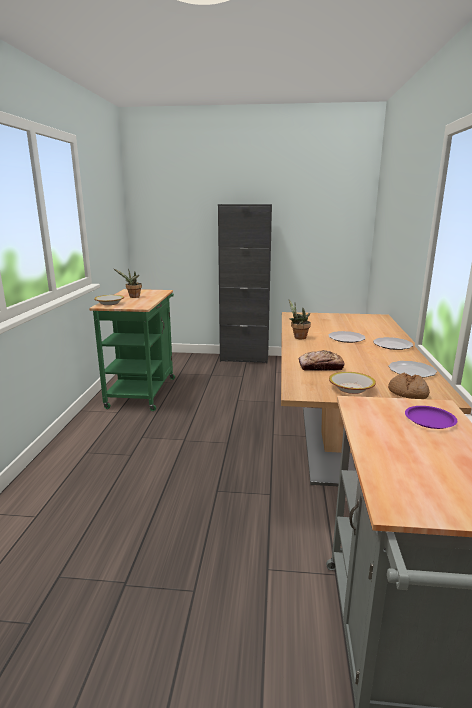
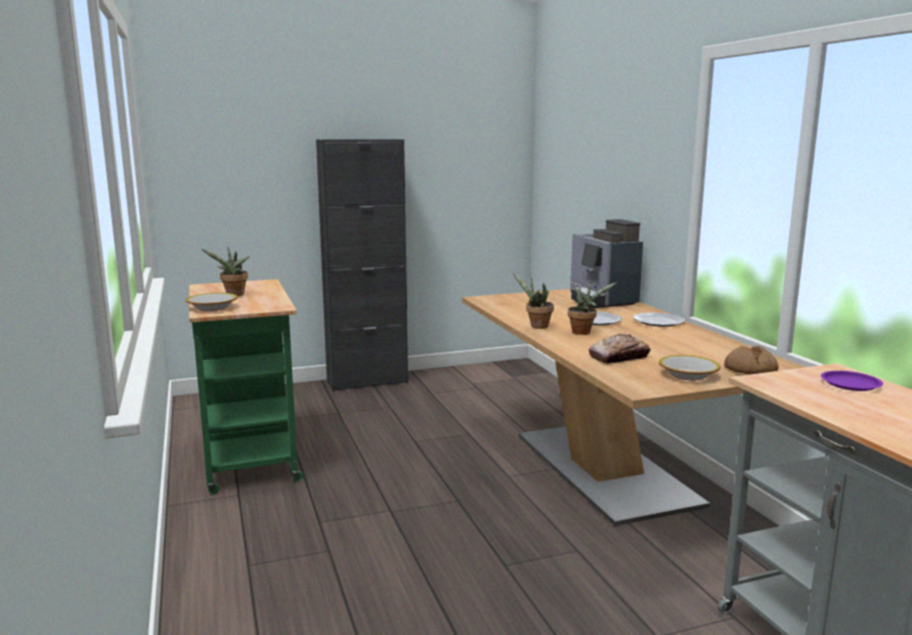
camera: 25 degrees left, 5 degrees down
plate [388,361,437,378] -> none
none -> potted plant [568,280,617,335]
none -> coffee machine [570,219,643,308]

